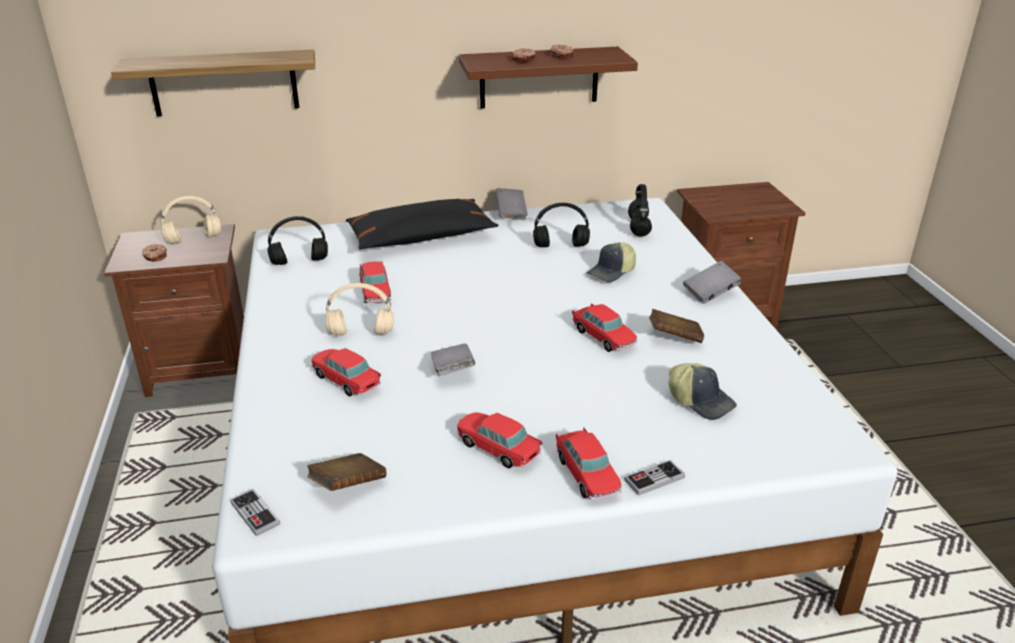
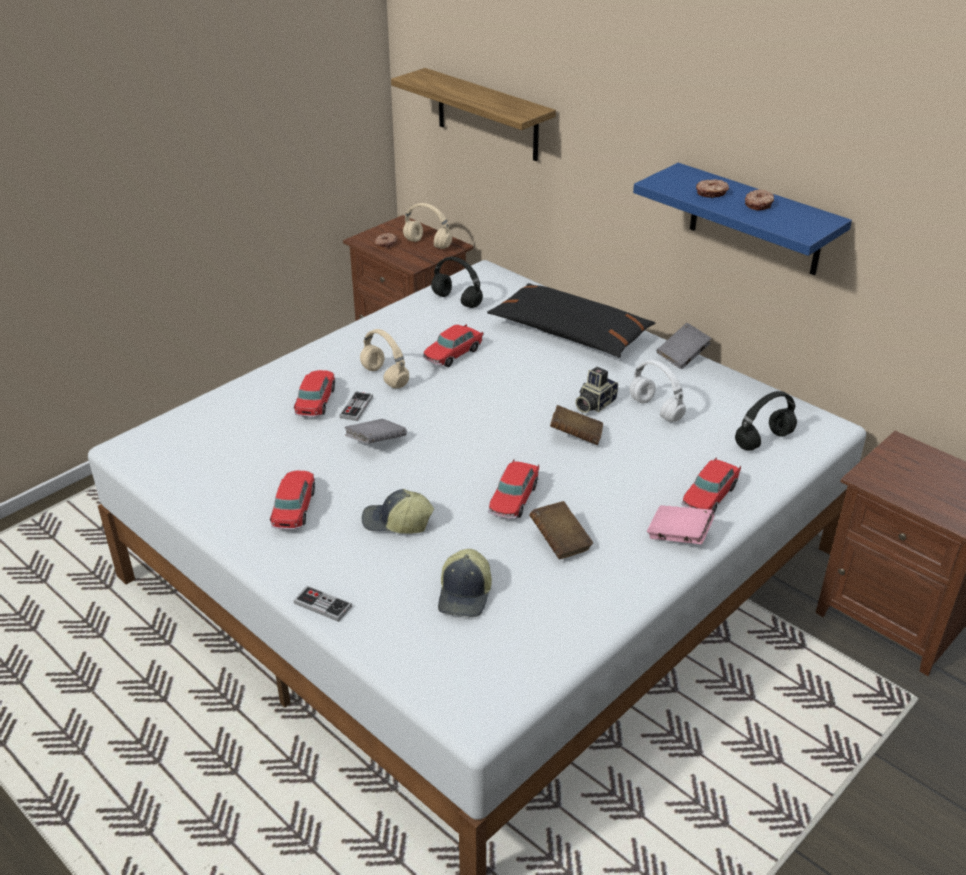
camera: 55 degrees right, 5 degrees up
game controller [230,489,280,536] -> game controller moved to [339,391,373,421]
brown book [307,453,386,491] -> brown book moved to [550,405,603,445]
brown shelf [459,47,638,108] -> blue shelf [633,163,852,275]
black headphones [533,203,590,247] -> white headphones [629,360,686,422]
toy car [556,428,622,500] -> toy car moved to [681,457,741,513]
cap [587,242,636,282] -> cap moved to [362,489,434,534]
grey book [683,261,741,304] -> pink book [647,505,714,544]
none -> camera [575,367,618,413]

